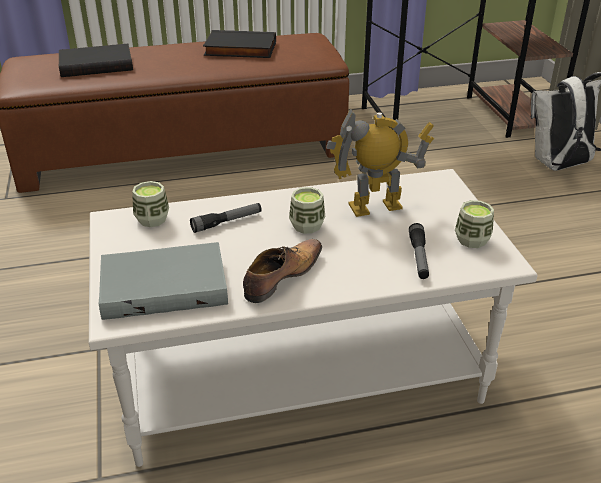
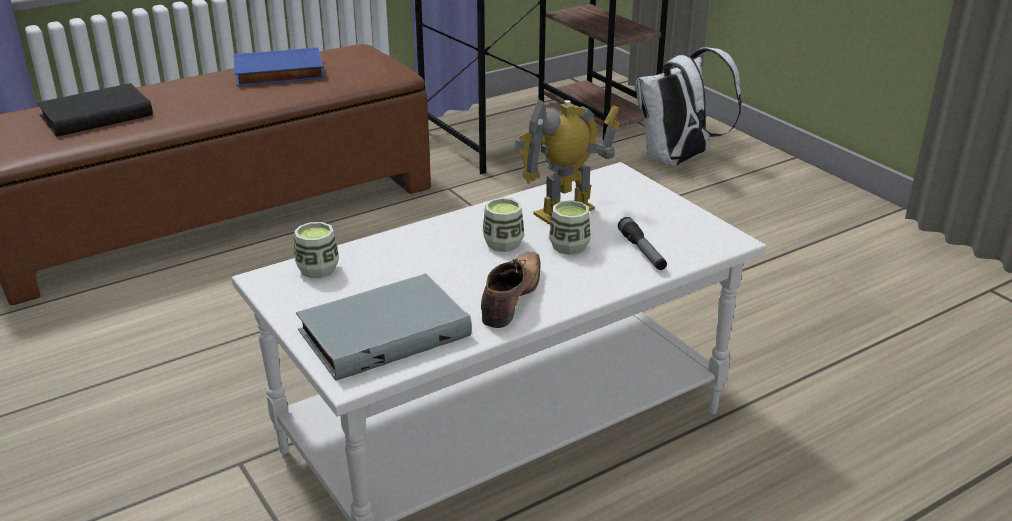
camera: 20 degrees left, 5 degrees down
flashlight [190,203,262,233] -> none
black book [203,30,276,58] -> blue book [233,47,325,86]
cup [455,200,494,248] -> cup moved to [549,200,590,255]

